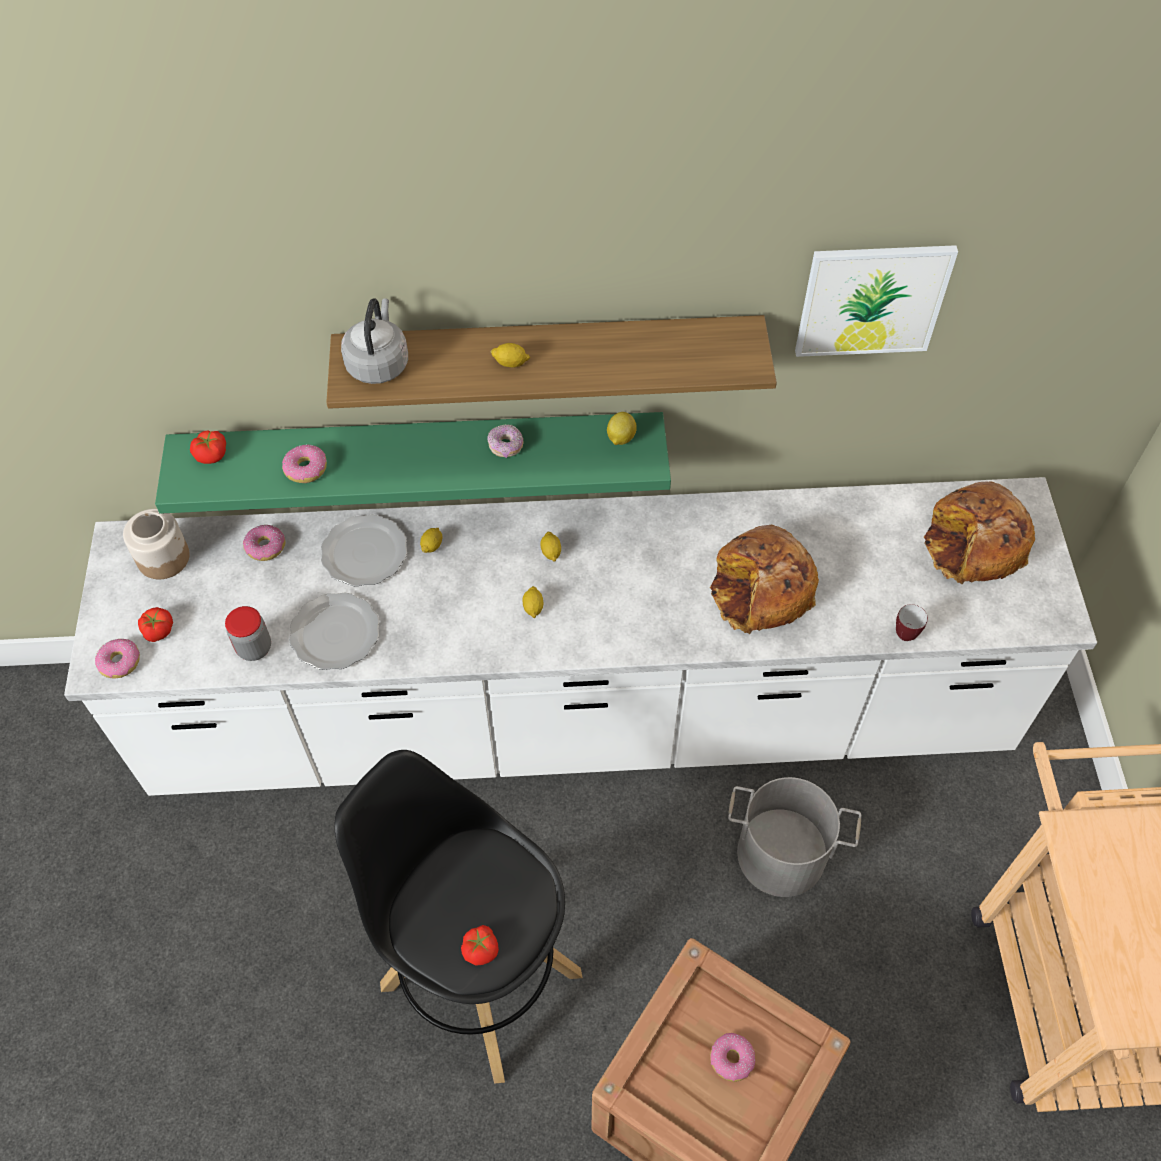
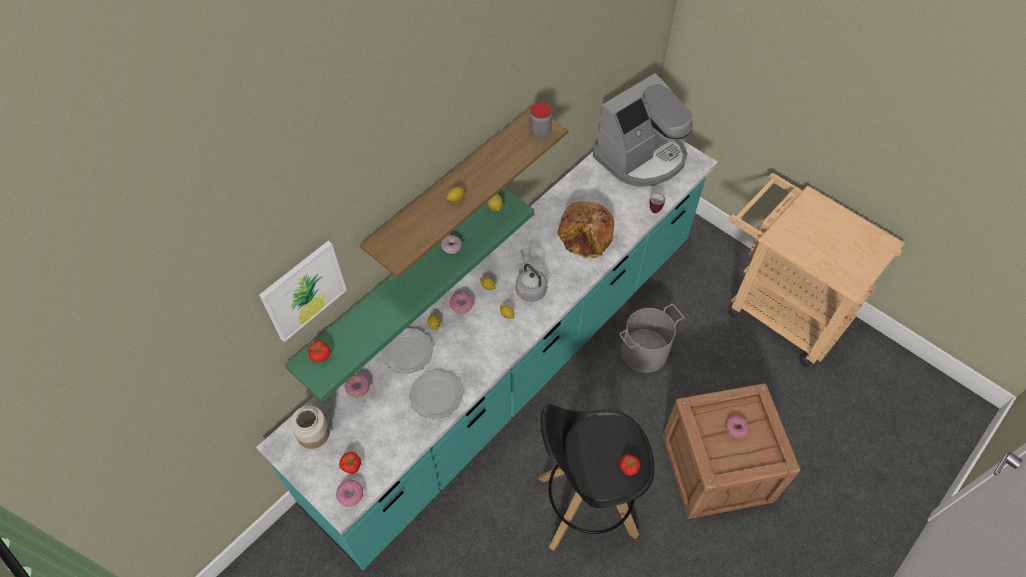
camera: 45 degrees left, 0 degrees up
white counter [64,477,1097,796] -> turquoise counter [256,139,718,570]
jar [225,606,271,661] -> jar moved to [529,102,552,138]
donut [282,445,327,483] -> donut moved to [450,292,473,314]
grey kettle [341,298,408,384] -> grey kettle moved to [516,262,547,302]
picture [795,245,958,357] -> picture moved to [259,241,347,342]
bread [924,481,1035,584] -> coffee machine [593,73,693,187]

